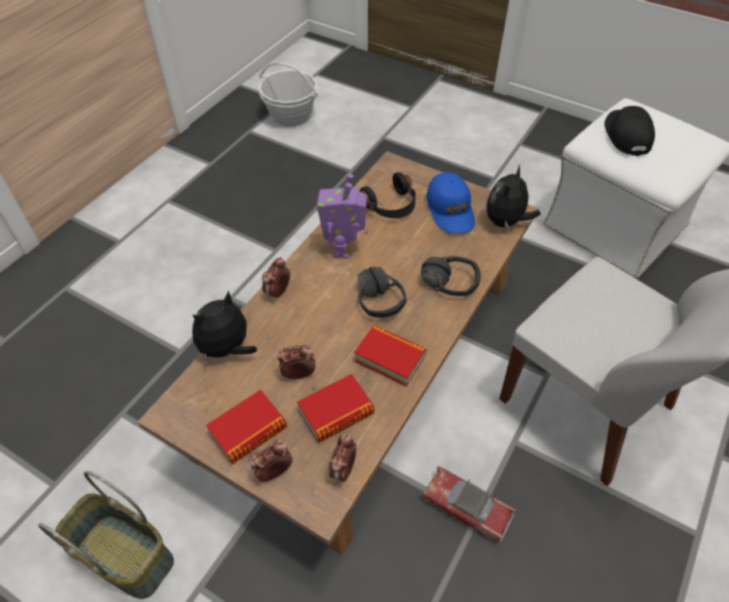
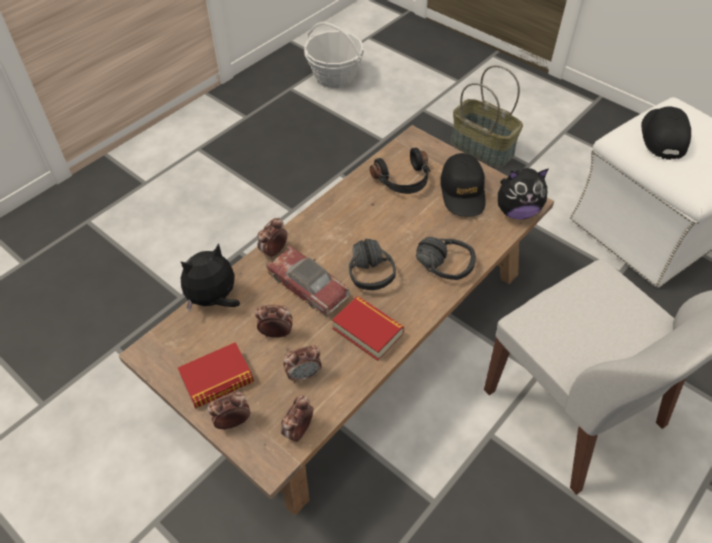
camera: 10 degrees right, 0 degrees up
basket [38,471,174,599] -> basket moved to [451,65,523,167]
book [297,374,374,443] -> alarm clock [283,345,322,383]
toy robot [317,173,367,258] -> none
toy car [423,466,515,543] -> toy car moved to [266,245,350,317]
blue cap [426,172,475,233] -> black cap [440,153,486,216]
plush toy [486,165,541,231] -> plush toy turned 135 degrees counterclockwise [498,168,549,219]

